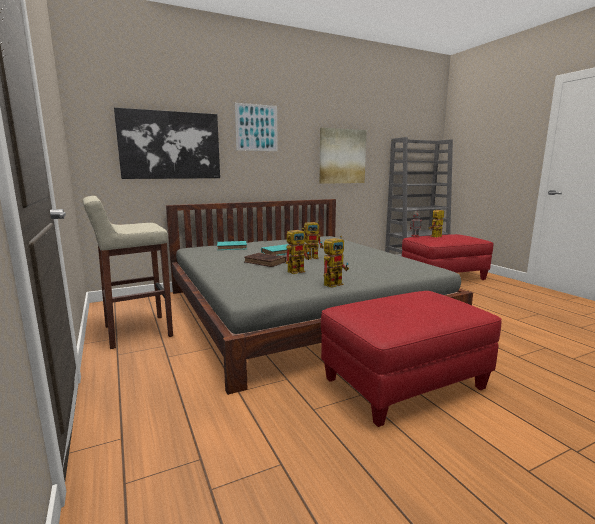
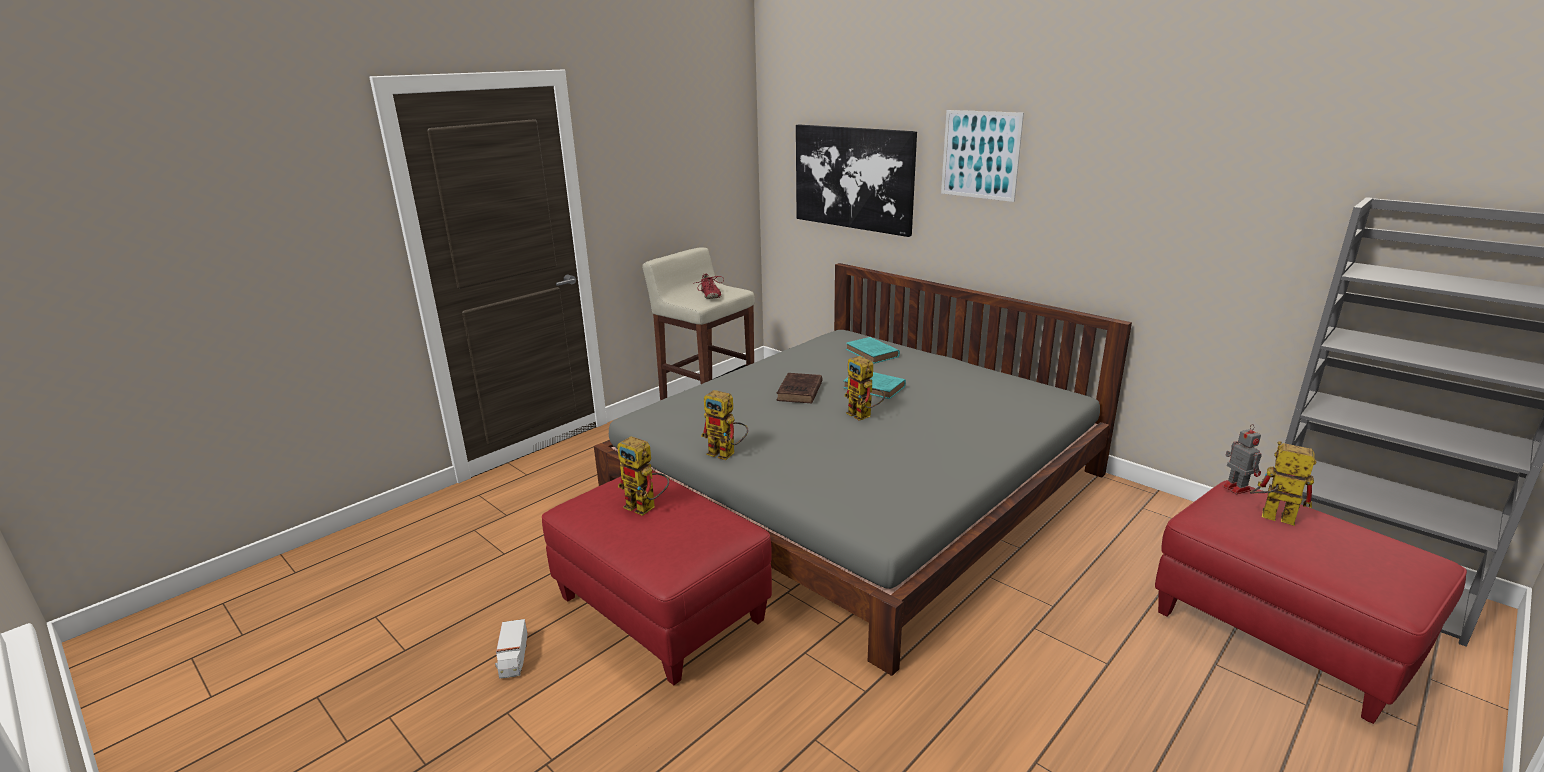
camera: 70 degrees right, 10 degrees up
toy robot [286,228,310,274] -> toy robot moved to [617,436,669,516]
picture [319,128,367,184] -> none
none -> toy truck [495,619,528,678]
none -> red shoe [693,273,724,299]

